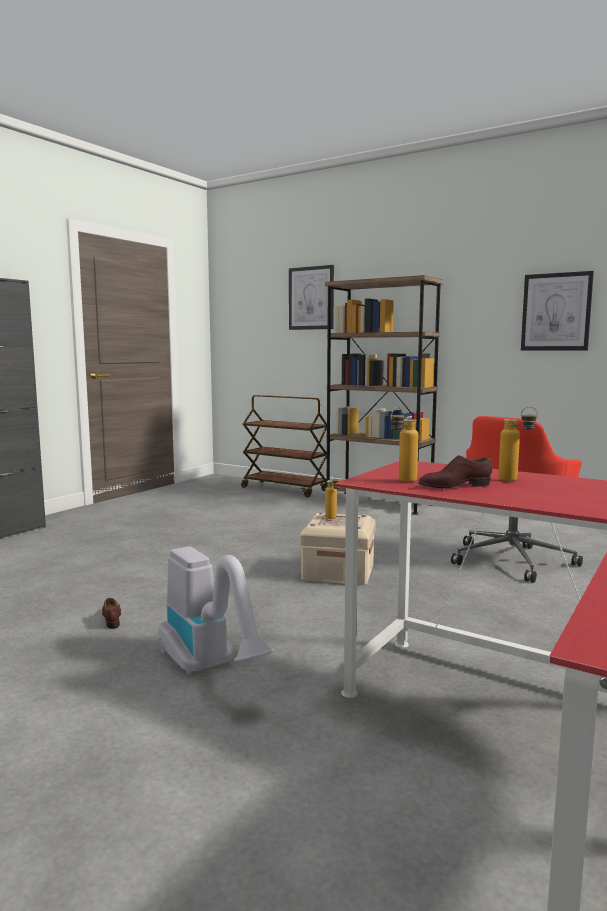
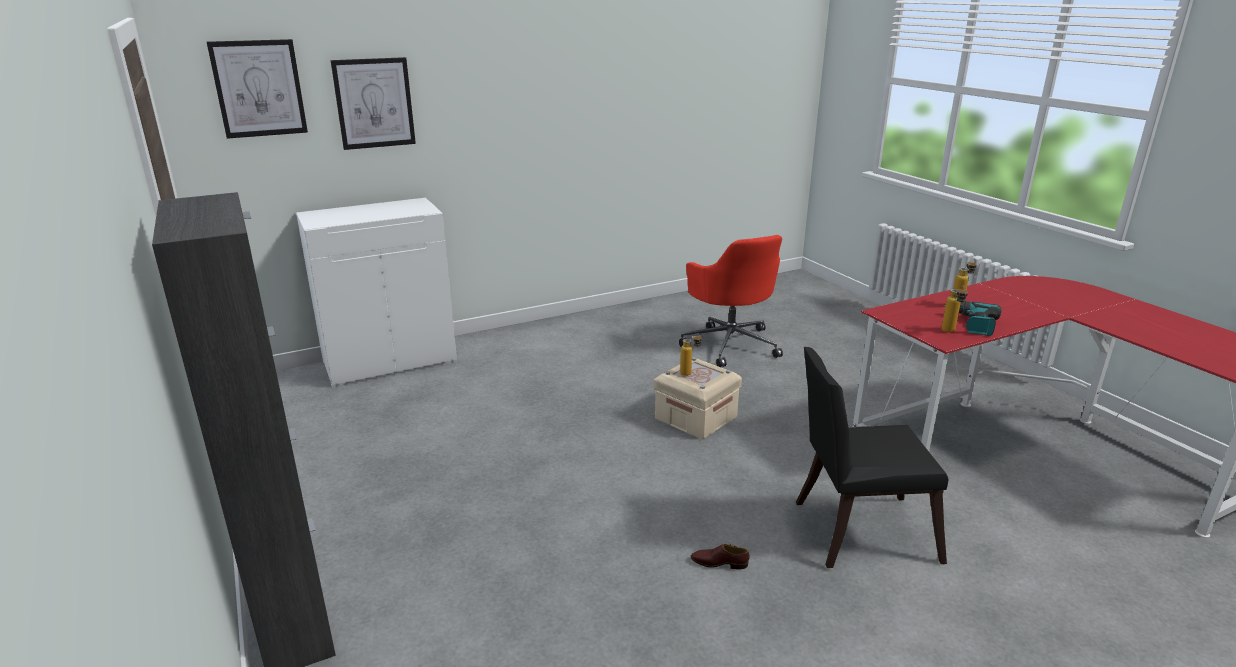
camera: 60 degrees left, 15 degrees up
vacuum cleaner [159,547,274,674] -> black chair [796,347,949,568]
brown cart [241,395,327,497] -> white cabinet [296,198,457,387]
brown bookcase [325,275,443,515] -> none
brown shoe [418,455,493,488] -> power drill [944,301,1001,336]
picture [521,271,594,351] -> picture moved to [207,39,308,139]

